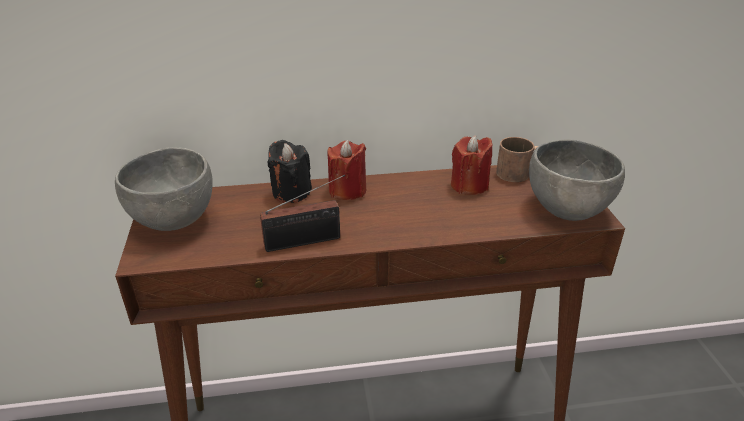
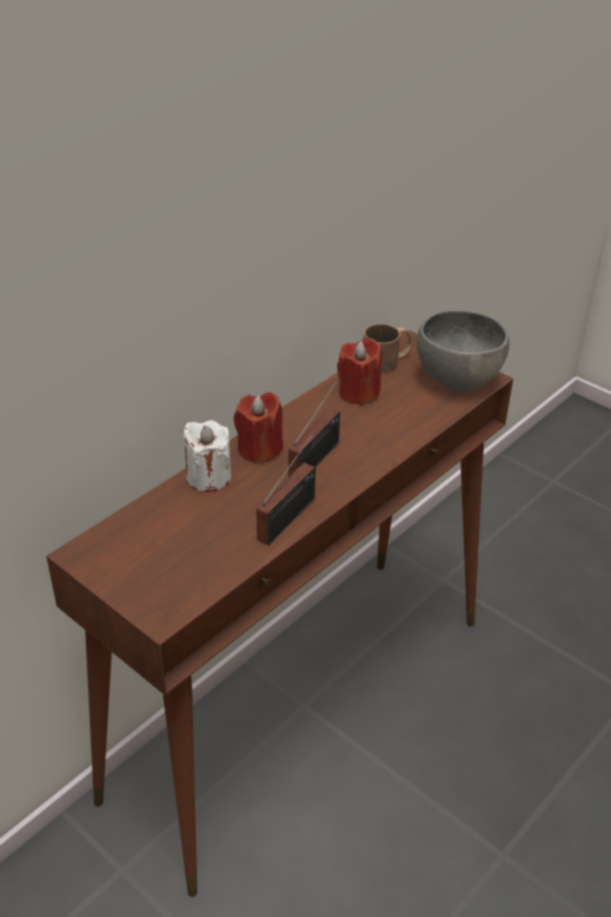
camera: 40 degrees left, 5 degrees up
grey bowl [115,147,213,231] -> none
black candle [268,140,312,203] -> white candle [183,420,231,492]
none -> radio [288,379,340,477]

